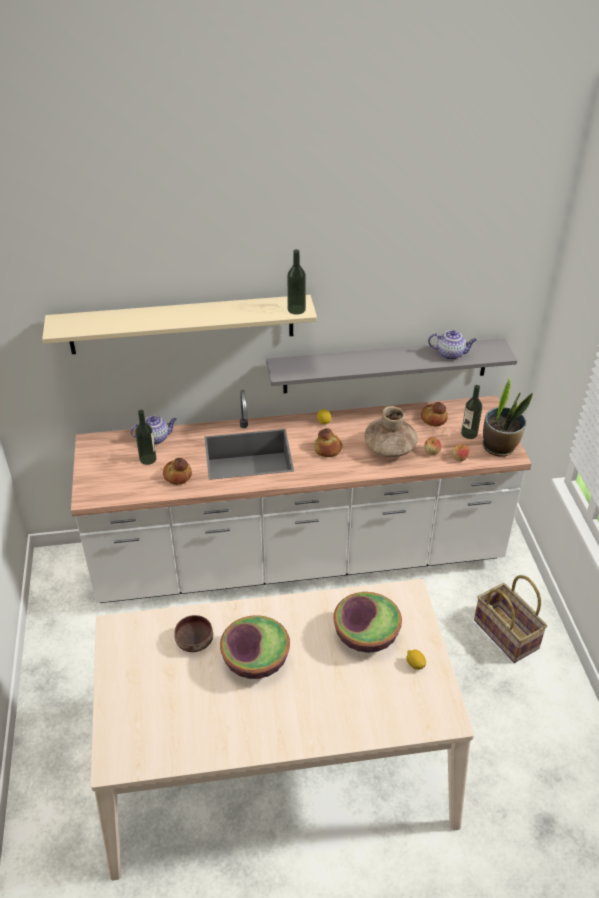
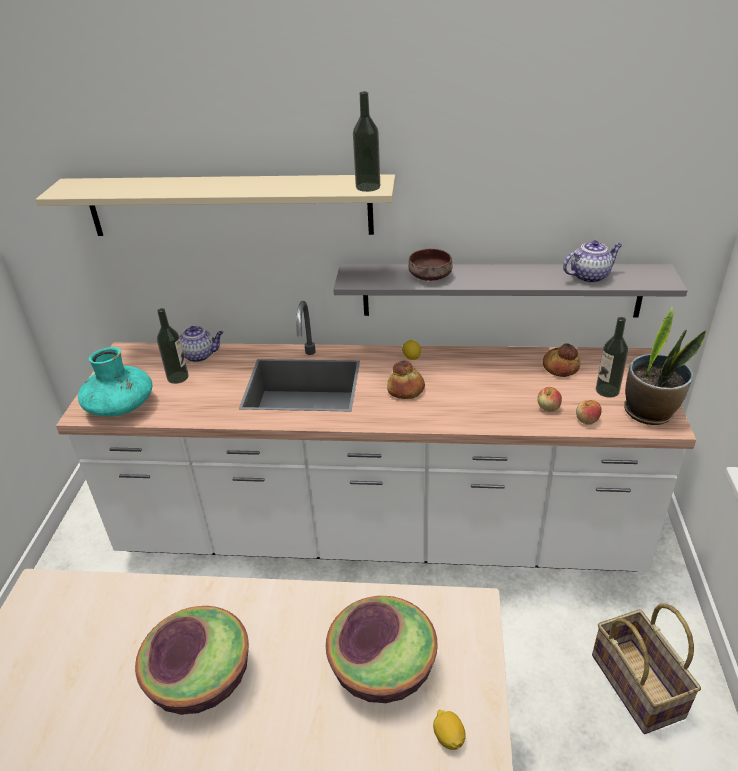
camera: 15 degrees right, 5 degrees down
bread [163,458,192,485] -> none
brown bowl [174,615,213,652] -> brown bowl moved to [408,249,452,281]
brown vase [365,406,418,457] -> none
teapot [428,330,477,360] -> teapot turned 45 degrees counterclockwise [563,240,622,283]
none -> turquoise vase [78,347,152,416]

